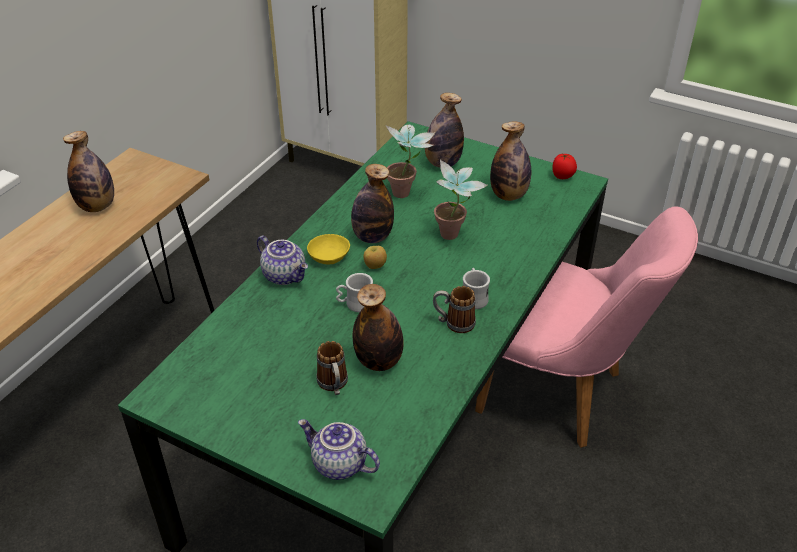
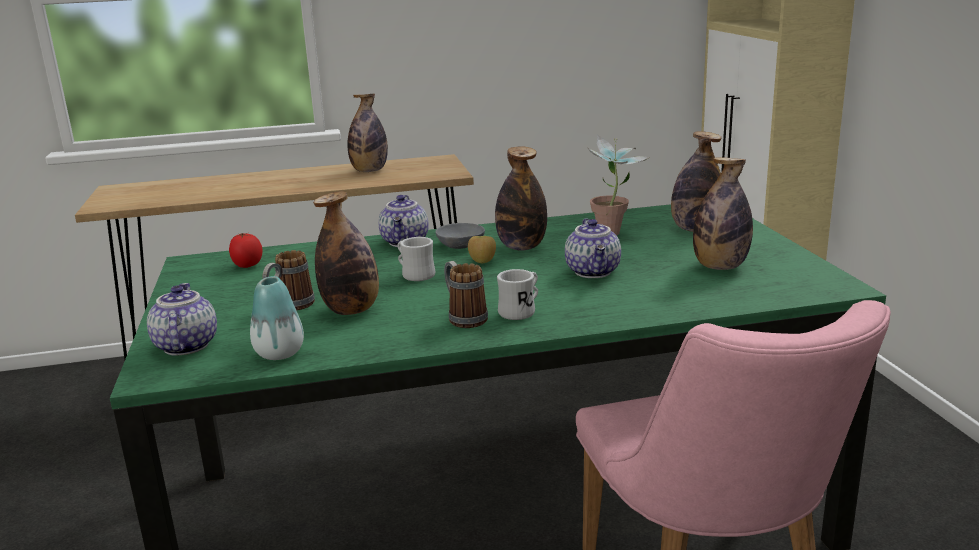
camera: 50 degrees right, 20 degrees down
yellow bowl [307,234,350,265] -> grey bowl [435,223,485,249]
potted plant [434,160,488,240] -> teapot [565,218,621,278]
tomato [552,154,577,179] -> tomato moved to [229,233,263,268]
none -> vase [250,276,304,360]

